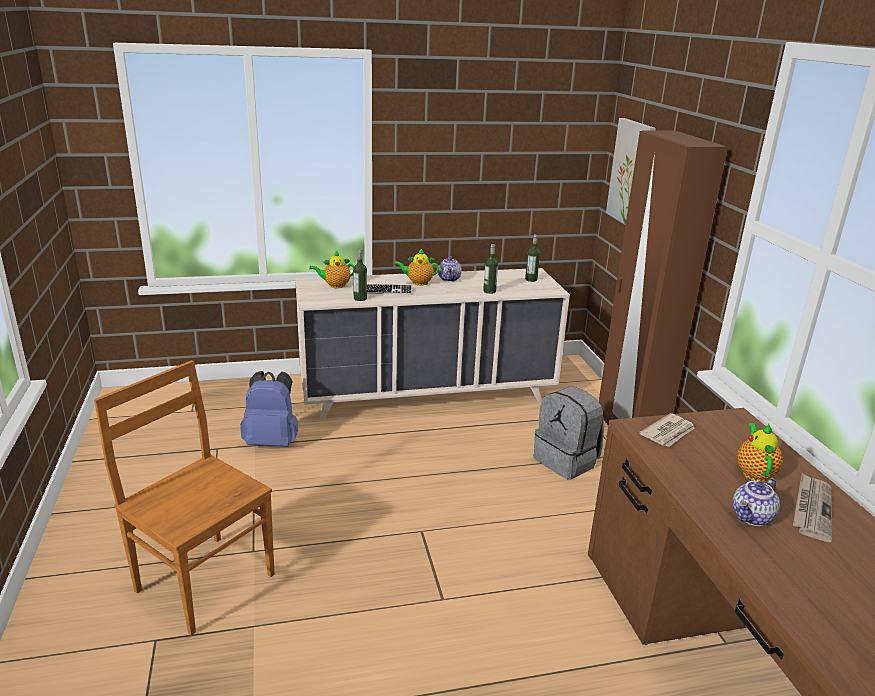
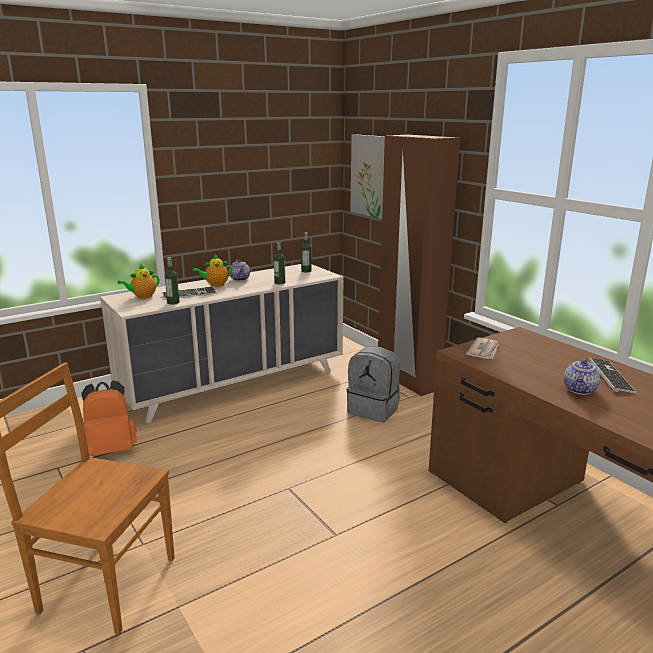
camera: 20 degrees left, 5 degrees down
blue backpack [240,371,298,446] -> orange backpack [81,380,137,456]
teapot [737,423,783,482] -> none
newspaper [793,473,832,542] -> keyboard [589,358,636,394]

